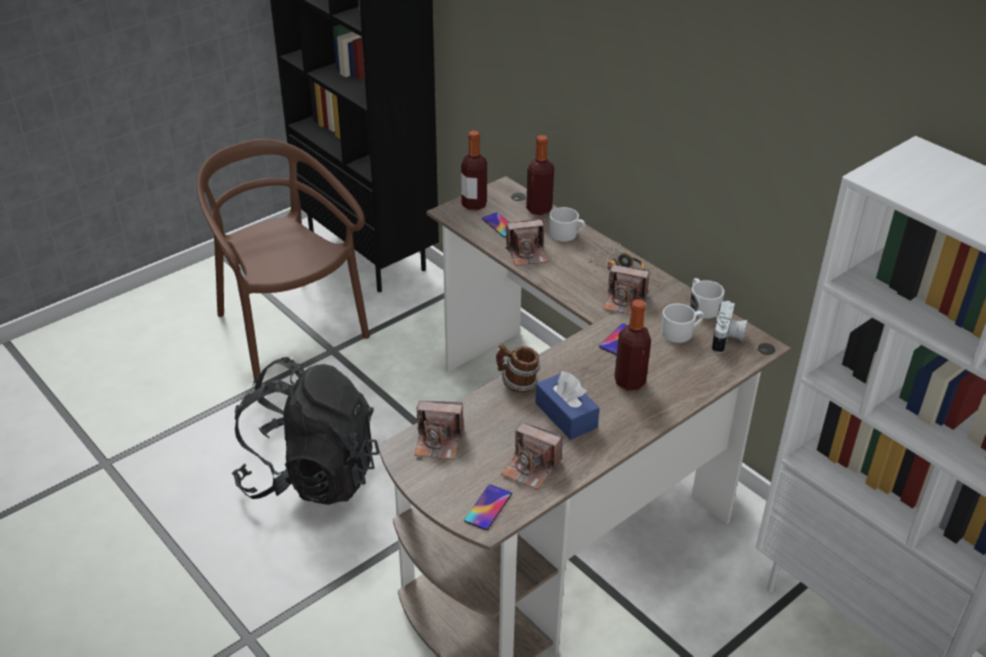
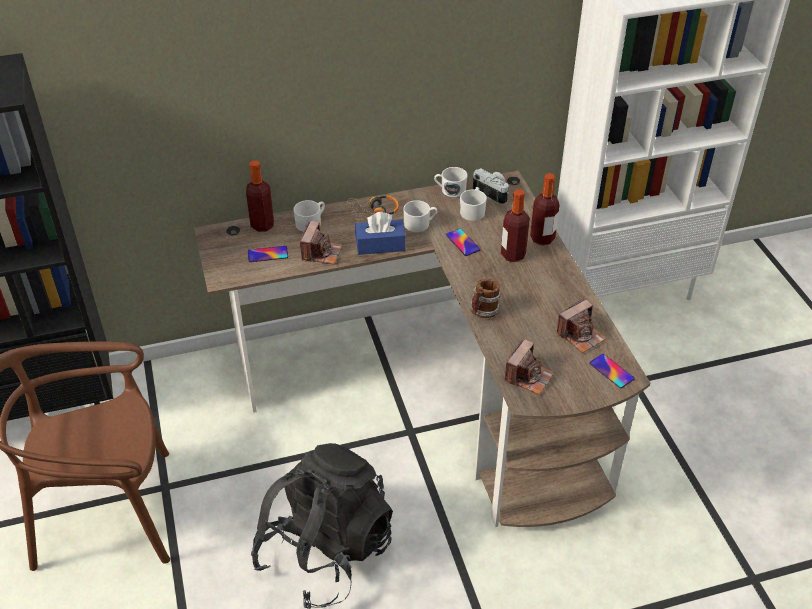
camera: 65 degrees left, 5 degrees up
bottle [461,131,487,211] -> bottle moved to [530,173,560,245]
blue tissue box [535,371,600,440] -> blue tissue box moved to [355,212,406,255]
camera [603,265,650,315] -> white mug [403,200,437,232]

